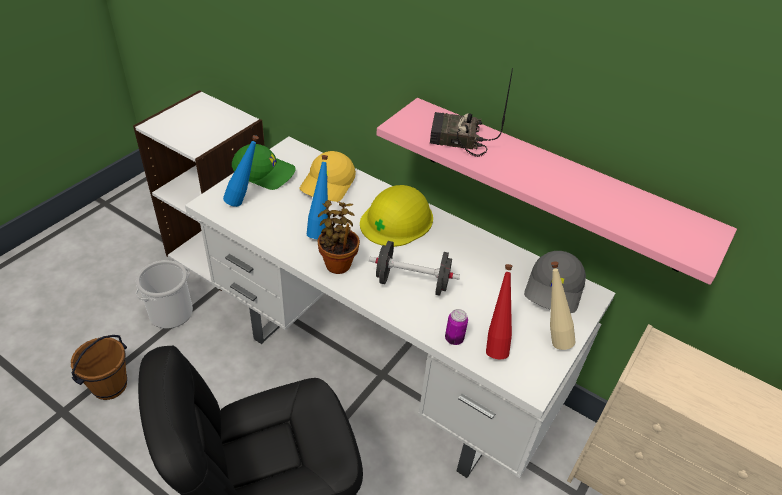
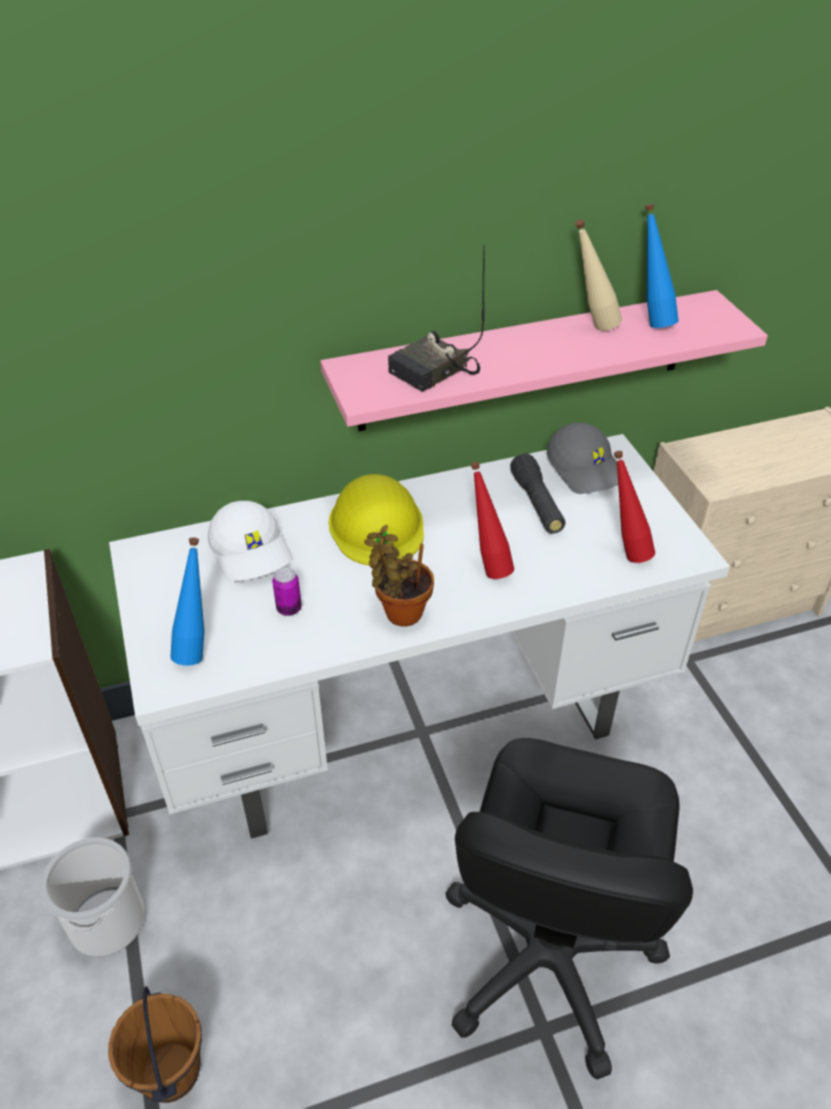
camera: 50 degrees left, 0 degrees up
green cap [232,144,296,190] -> none
yellow cap [299,151,356,202] -> white cap [208,501,293,582]
blue bottle [307,155,328,239] -> blue bottle moved to [645,204,679,328]
black dumbbell [369,241,460,296] -> red bottle [471,462,514,579]
can [445,309,468,345] -> can moved to [272,567,302,616]
beige bottle [550,261,575,350] -> beige bottle moved to [575,219,622,331]
none -> black flashlight [510,453,566,534]

